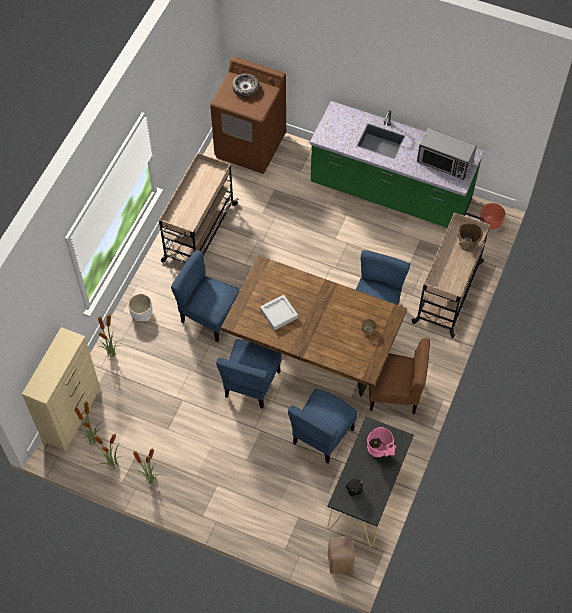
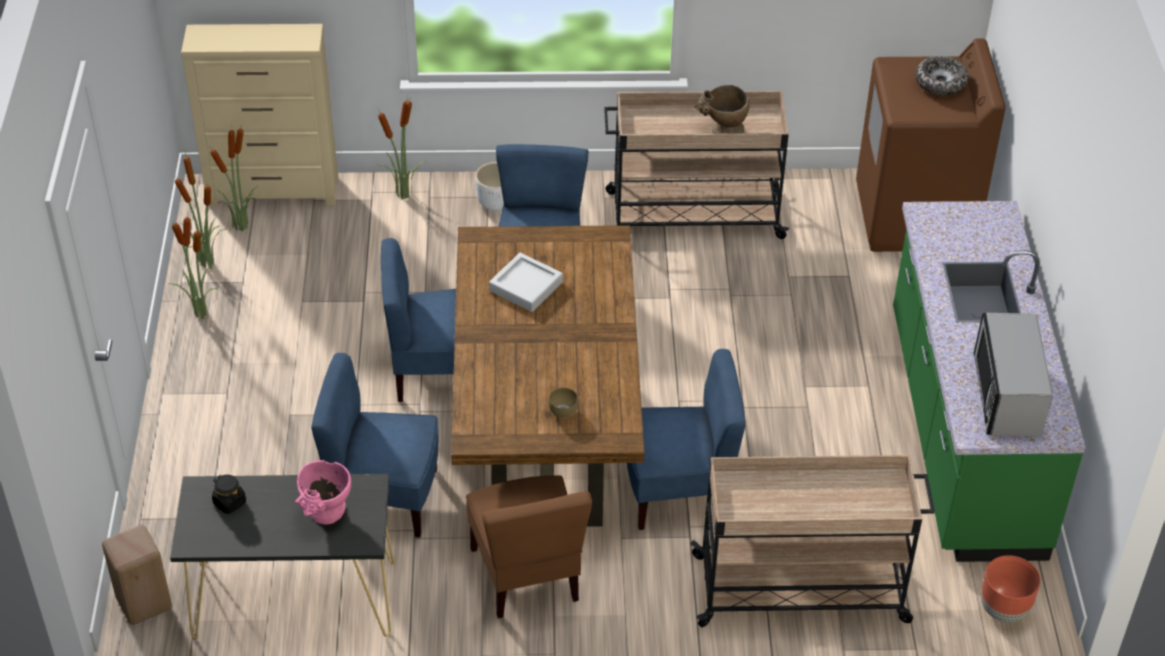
camera: 65 degrees right, 15 degrees down
beige vase [458,223,483,251] -> beige vase moved to [694,85,749,133]

